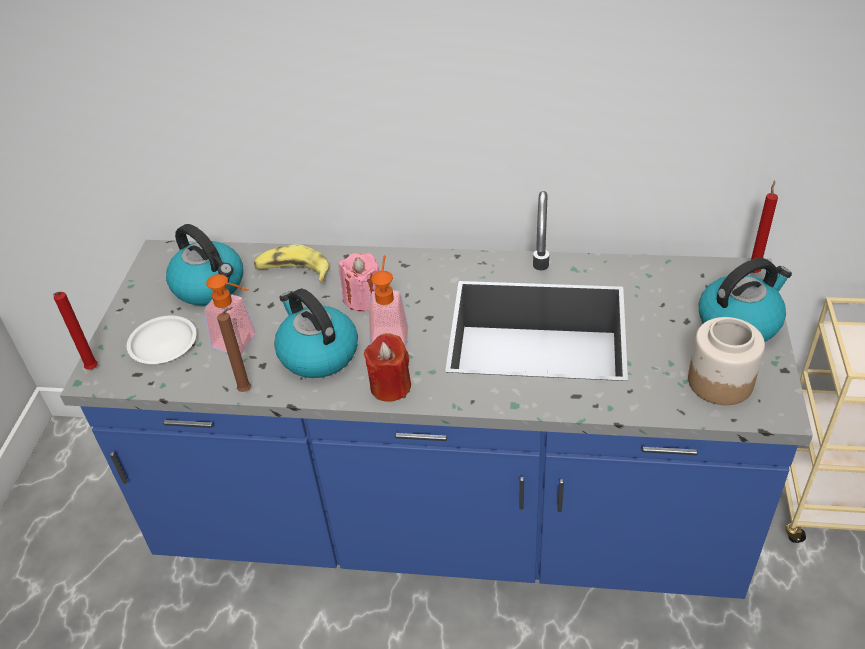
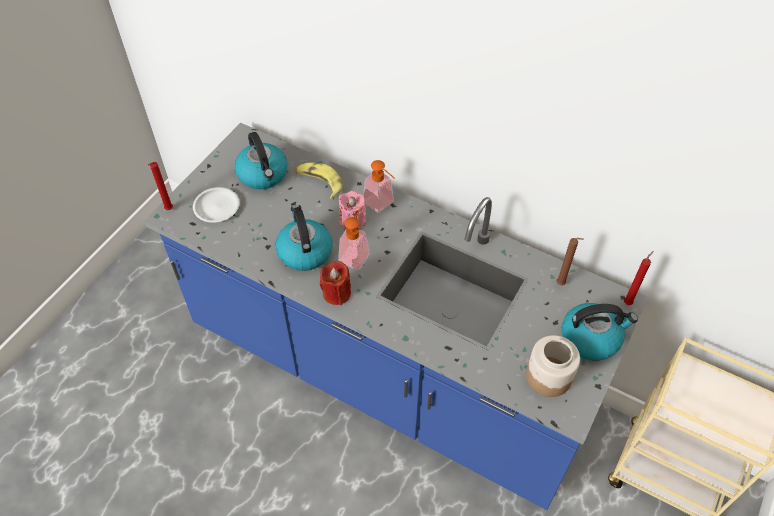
camera: 20 degrees right, 10 degrees up
soap dispenser [204,274,256,354] -> soap dispenser moved to [363,160,395,213]
brown candle [217,307,251,392] -> brown candle moved to [557,238,584,285]

